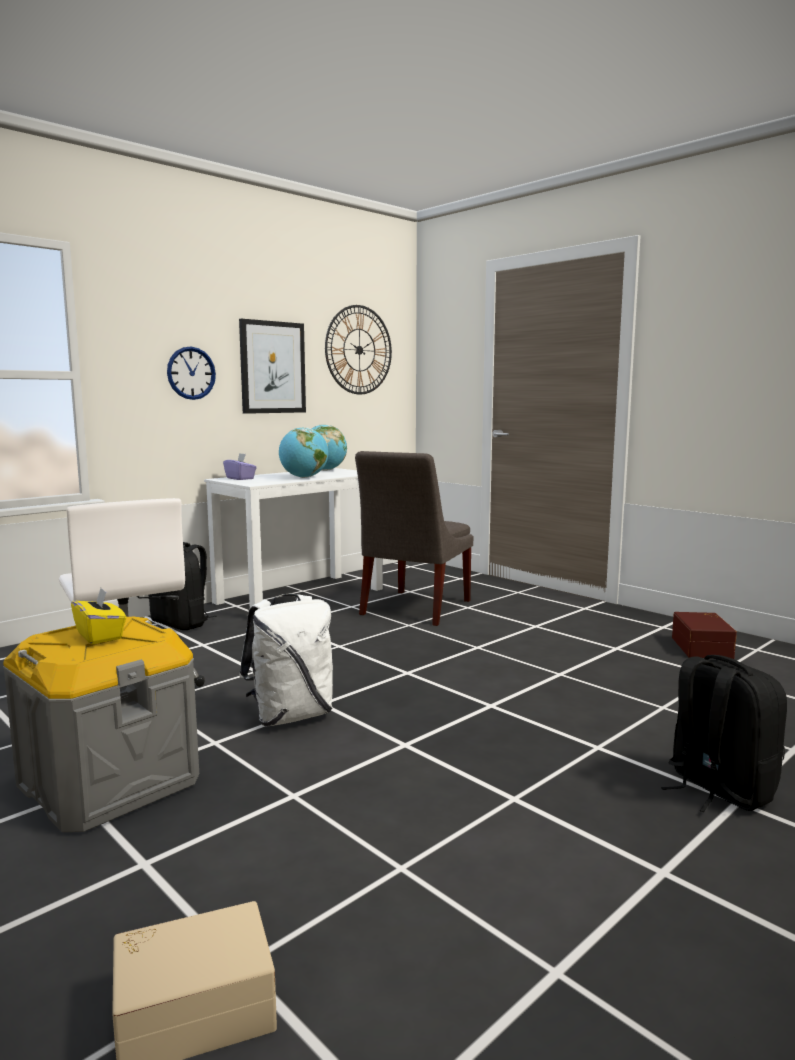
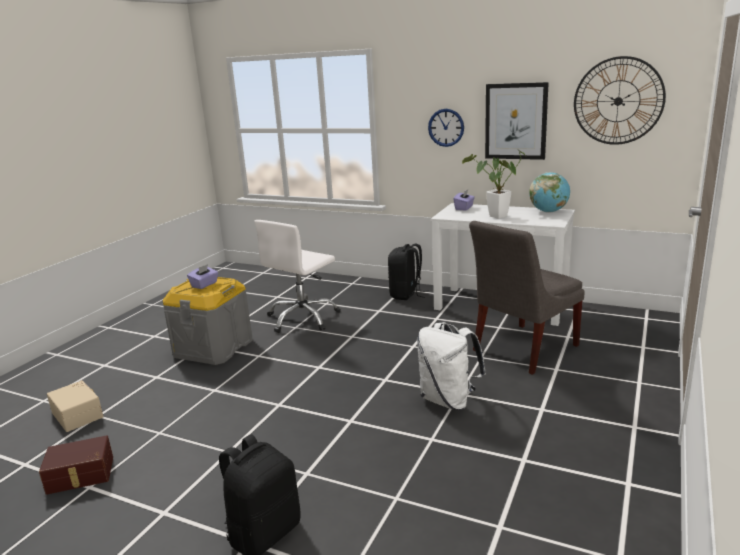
camera: 70 degrees right, 10 degrees up
yellow tissue box [71,588,126,644] -> purple tissue box [187,264,218,289]
white backpack [239,594,333,726] -> white backpack moved to [417,322,486,410]
globe [279,428,328,478] -> potted plant [462,151,526,219]
grey chair [355,451,473,626] -> grey chair turned 45 degrees counterclockwise [469,221,585,375]
brown storage box [672,612,737,659] -> brown storage box moved to [39,435,113,495]

